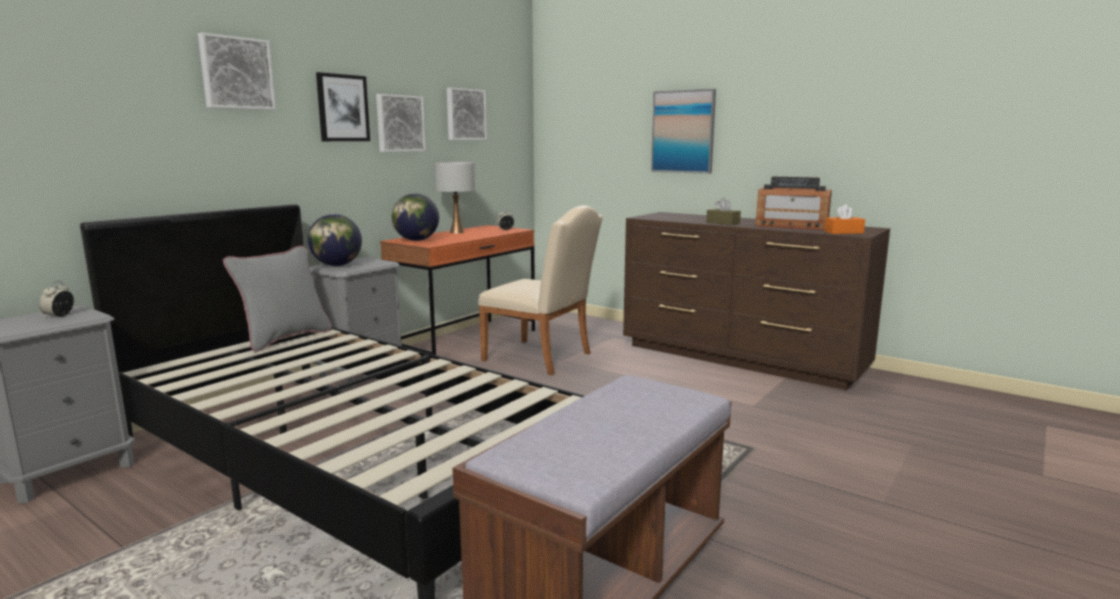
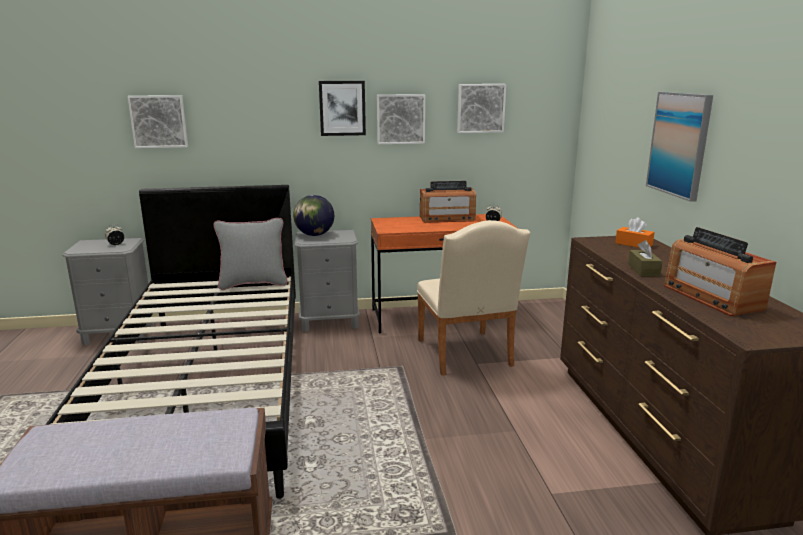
camera: 45 degrees right, 5 degrees up
picture [198,33,276,110] -> picture moved to [127,95,188,148]
globe [392,194,439,241] -> none
white table lamp [435,162,475,234] -> radio [420,181,476,223]
orange tissue box [824,204,865,234] -> orange tissue box moved to [615,217,655,248]

